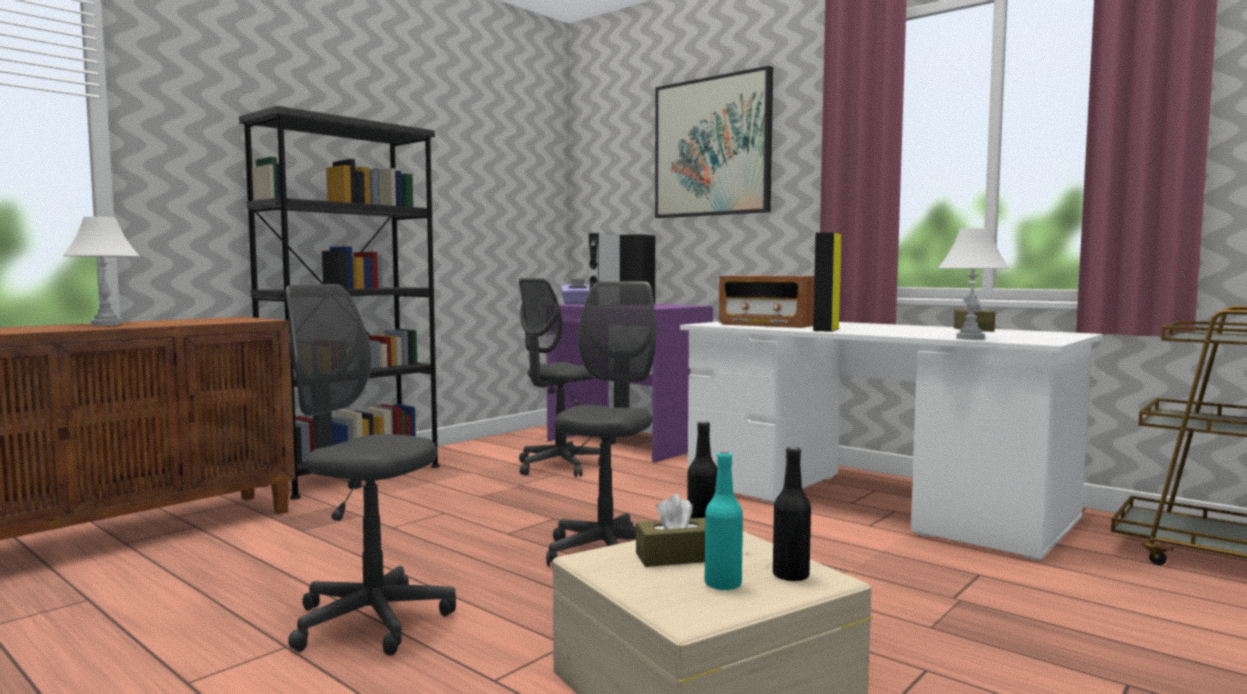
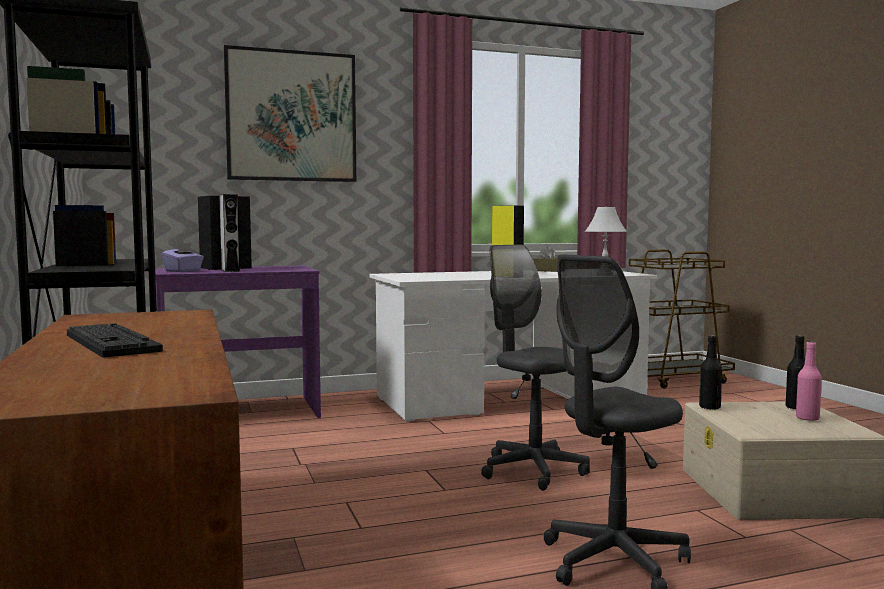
camera: 60 degrees left, 0 degrees up
white table lamp [63,216,140,326] -> keyboard [67,323,163,358]
grey office chair [519,278,600,477] -> none
brown tissue box [636,494,705,567] -> none
turquoise bottle [705,452,743,591] -> pink bottle [796,342,822,421]
radio [719,276,814,328] -> none

